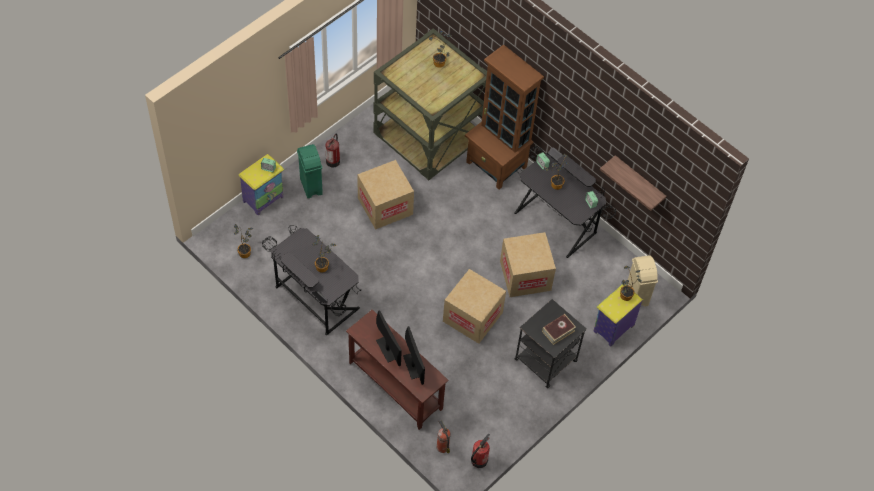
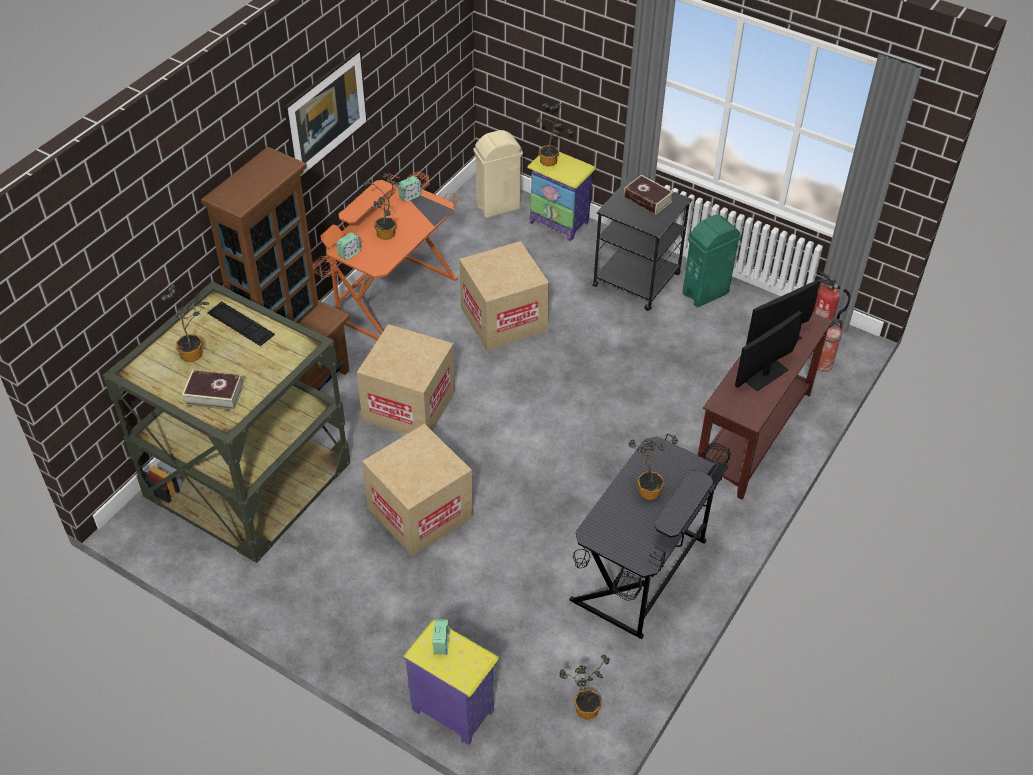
camera: 100 degrees left, 10 degrees down
green trash can [297,144,323,198] -> green trash can moved to [682,215,741,307]
fire extinguisher [326,133,340,167] -> none
cardboard box [443,269,506,344] -> cardboard box moved to [357,324,455,434]
black desk [514,146,616,258] -> orange desk [313,172,458,340]
shelf [600,155,666,211] -> none
none -> book [182,370,243,411]
none -> keyboard [208,301,275,346]
none -> picture [284,49,368,179]

